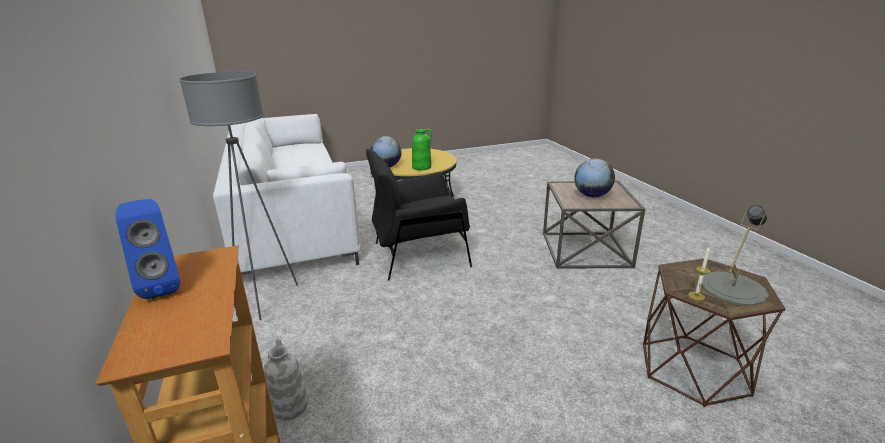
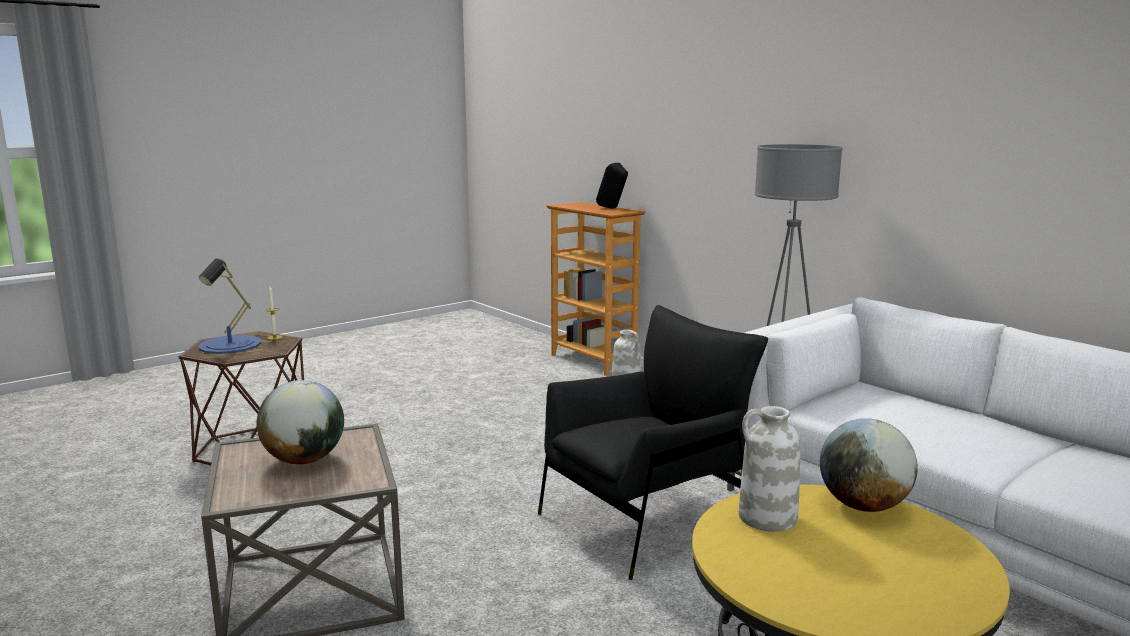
camera: 160 degrees right, 10 degrees down
blue speaker [115,199,180,299] -> black speaker [596,163,628,209]
green vase [412,129,432,170] -> white vase [739,406,800,532]
grey table lamp [701,205,769,306] -> blue table lamp [199,259,261,354]

